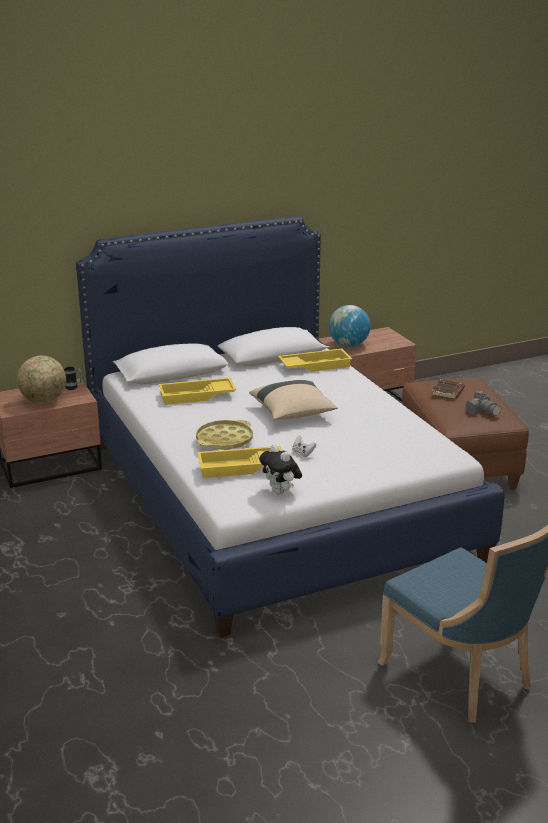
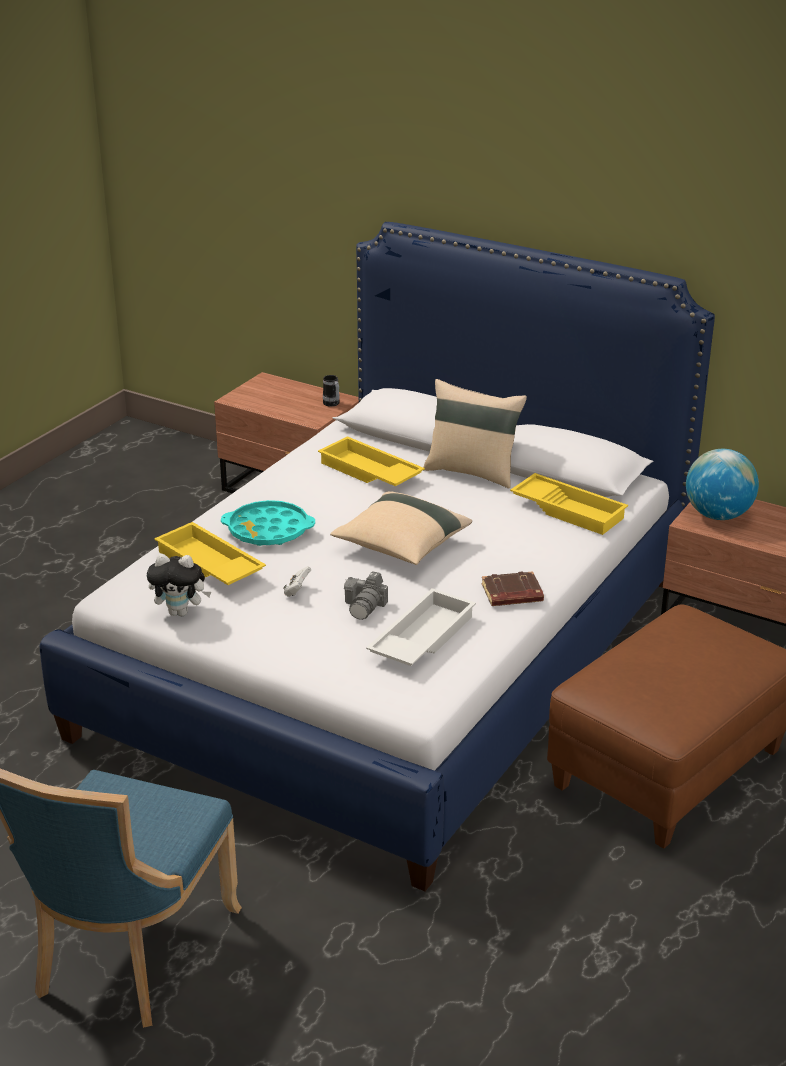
camera: 55 degrees right, 5 degrees up
globe [17,356,66,403] -> none
yellow tray [196,420,253,450] -> turquoise tray [221,500,315,546]
plush toy [259,444,302,494] -> plush toy turned 105 degrees counterclockwise [147,554,211,616]
brown book [431,379,465,399] -> brown book moved to [482,571,544,606]
camera [466,391,501,416] -> camera moved to [344,571,388,620]
none -> white tray [366,588,476,666]
none -> beige pillow [423,379,527,489]

